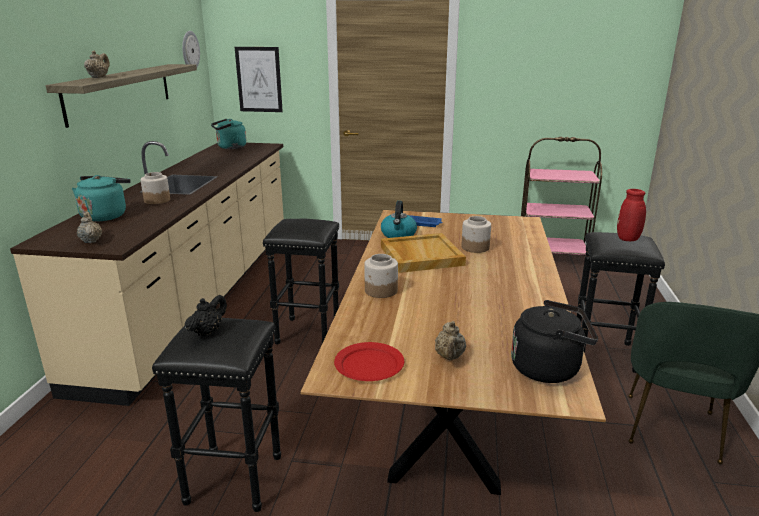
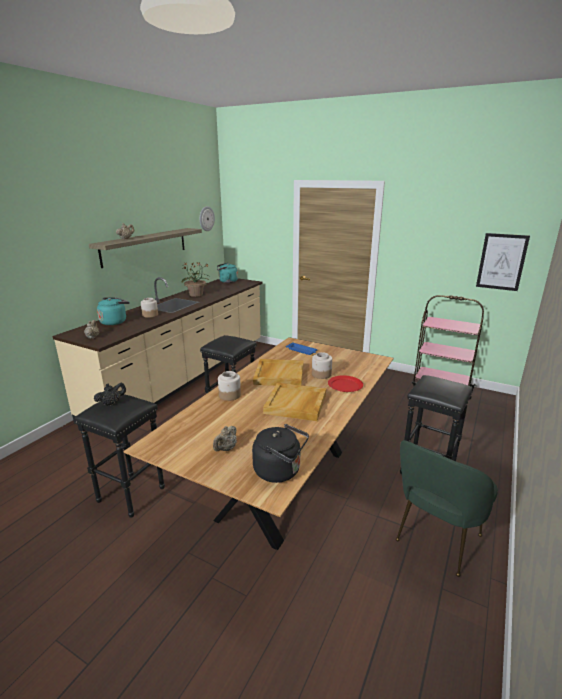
camera: 20 degrees right, 0 degrees up
picture [235,47,283,112] -> picture moved to [476,233,530,291]
red plate [334,342,404,381] -> red plate moved to [328,375,363,392]
kettle [381,201,417,238] -> none
red vase [617,189,646,241] -> none
none -> potted plant [182,262,209,297]
none -> beige tray [263,383,326,421]

